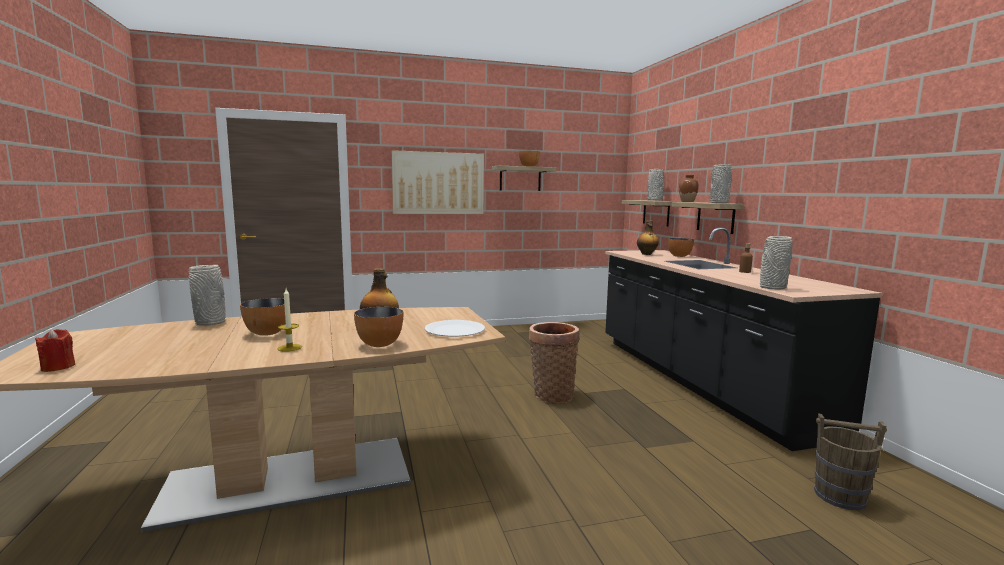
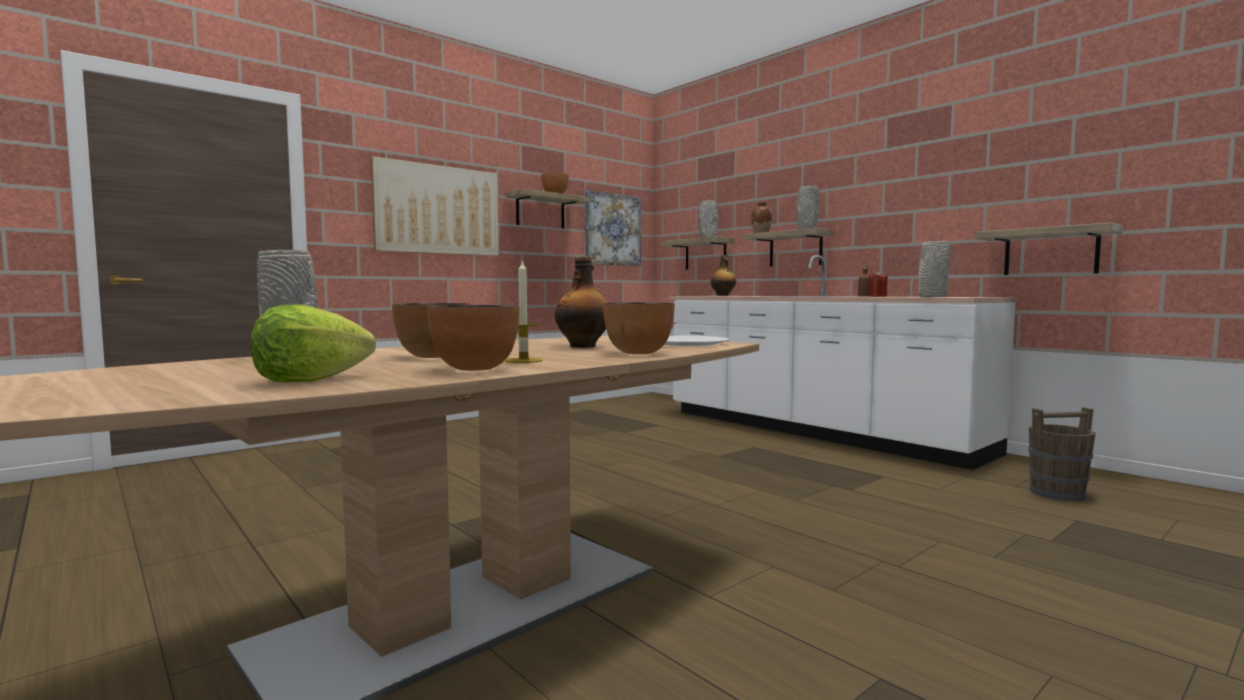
camera: 25 degrees left, 5 degrees down
red candle [35,329,75,372] -> red candle moved to [868,271,888,297]
basket [529,322,579,404] -> none
black counter [605,227,883,451] -> white counter [669,255,1018,470]
bowl [668,238,694,257] -> bowl moved to [427,305,520,371]
none -> lettuce [251,304,376,383]
none -> picture [585,190,641,266]
none -> shelf [975,223,1123,275]

